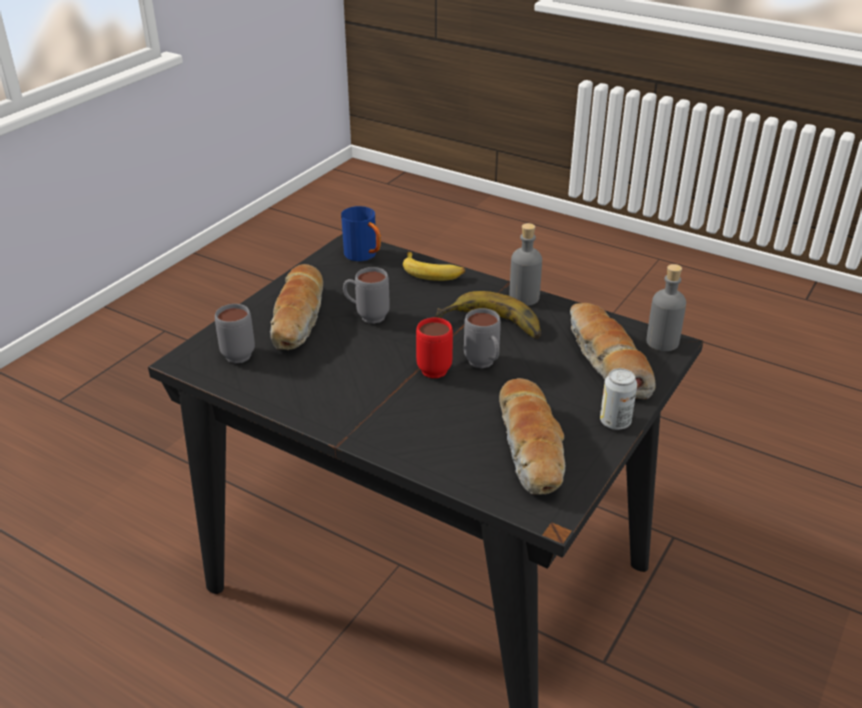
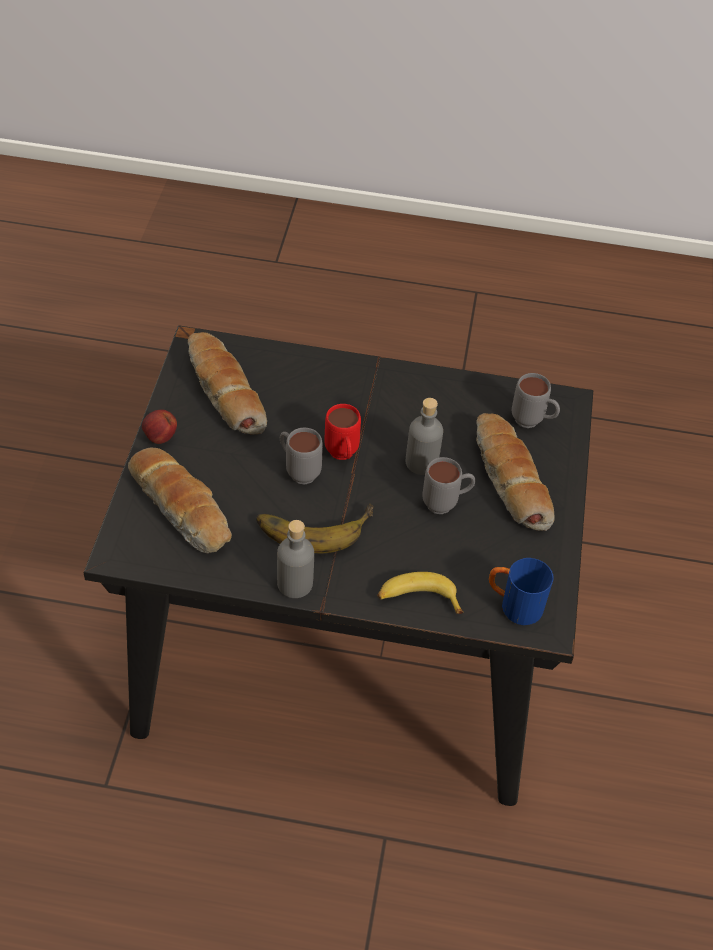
camera: 155 degrees right, 15 degrees up
can [600,368,637,430] -> apple [142,410,177,444]
grey bottle [646,264,686,351] -> grey bottle moved to [406,398,443,475]

